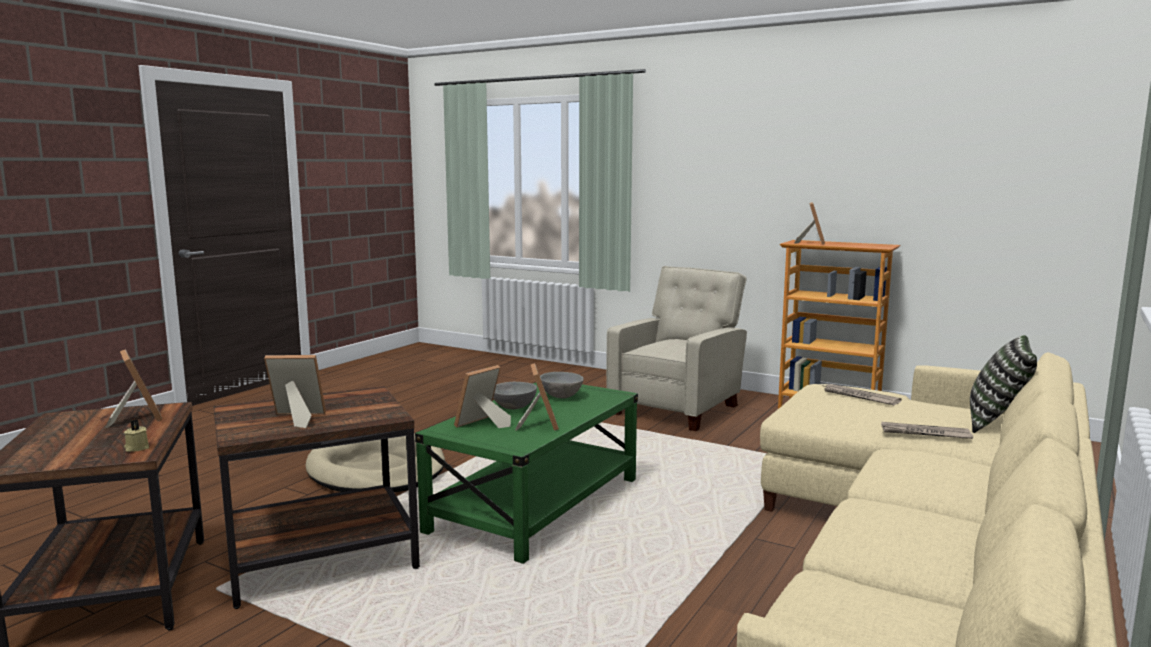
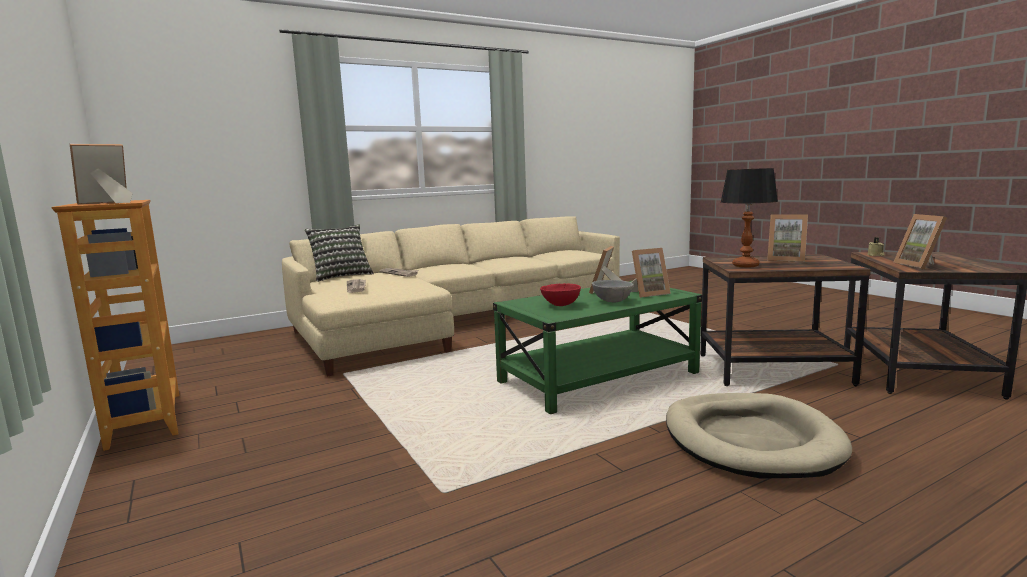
camera: 150 degrees left, 0 degrees up
grey bowl [540,372,584,398] -> red bowl [540,283,581,306]
beige armchair [606,266,747,431] -> none
none -> table lamp [721,168,778,267]

